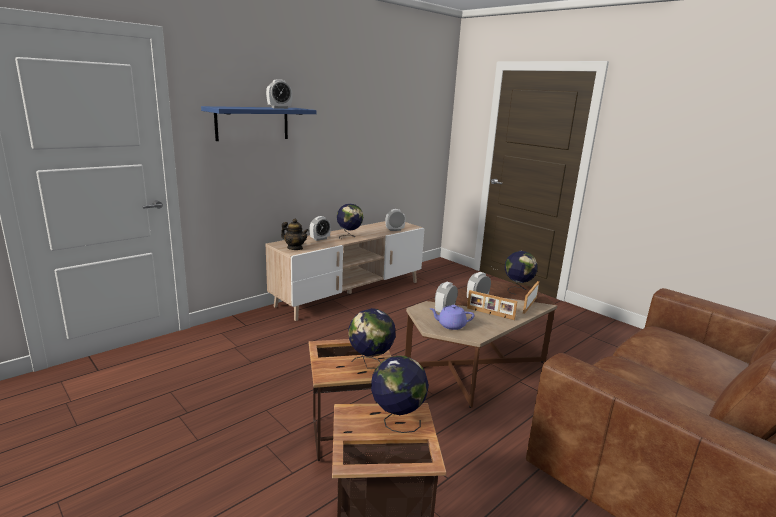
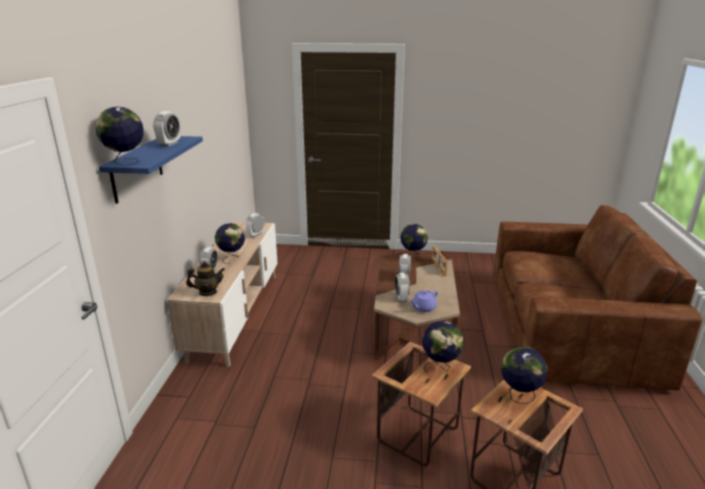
camera: 40 degrees left, 5 degrees up
picture frame [467,290,518,320] -> none
none -> globe [96,107,144,166]

